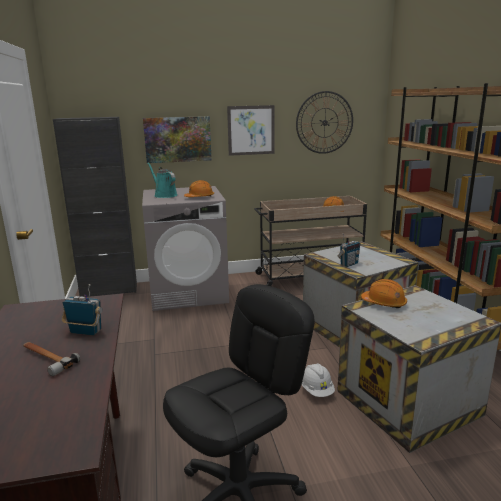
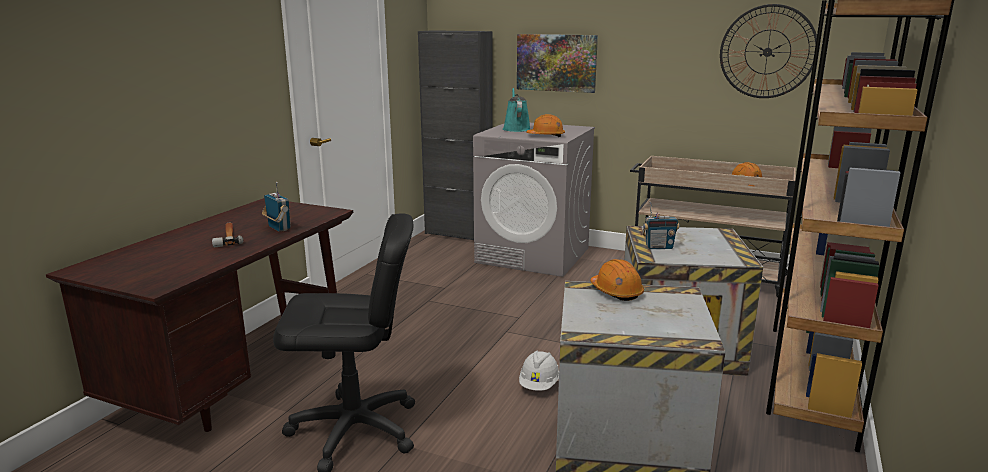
camera: 35 degrees right, 0 degrees up
picture [227,105,274,156] -> none

